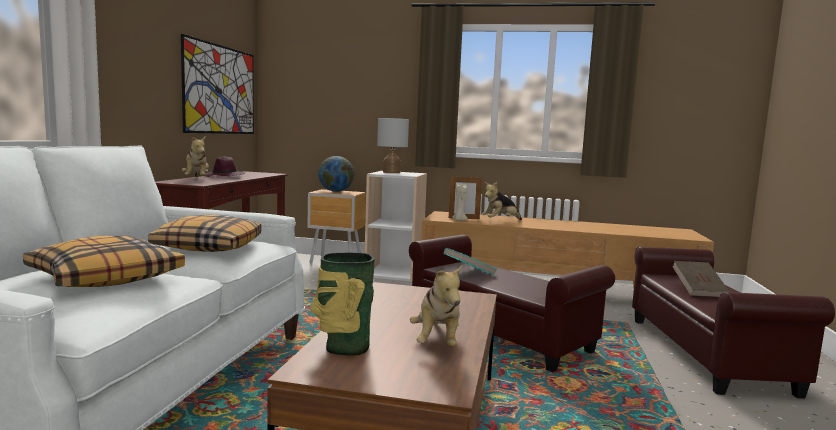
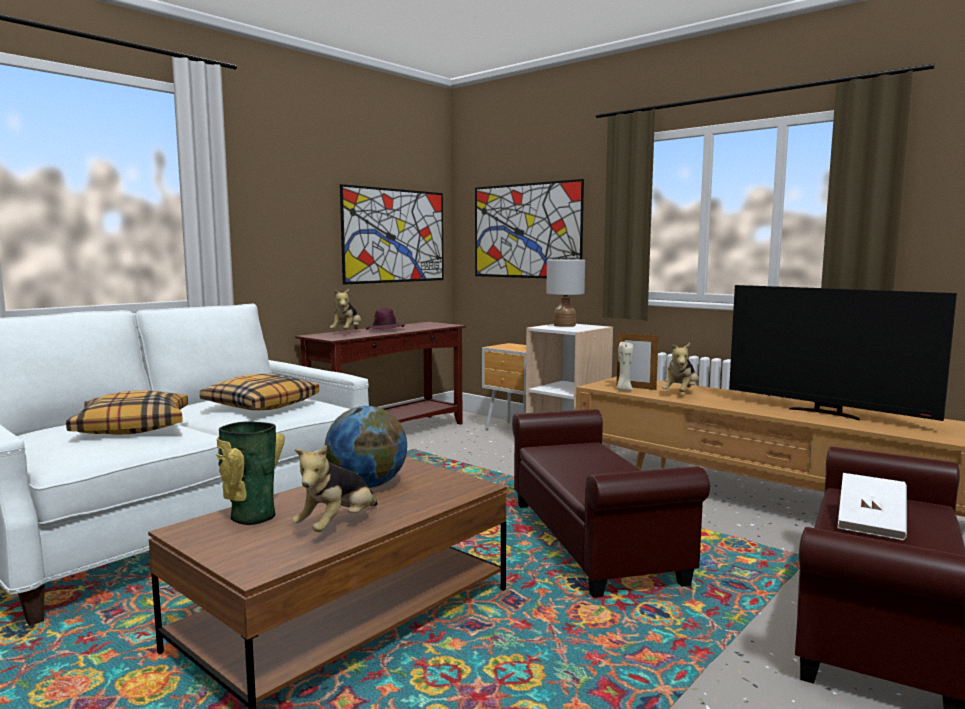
camera: 30 degrees right, 0 degrees up
globe [318,156,354,192] -> globe moved to [325,406,407,488]
turquoise book [444,248,496,275] -> none
plush toy [482,182,522,220] -> plush toy turned 60 degrees counterclockwise [662,343,698,392]
brown book [672,261,730,297] -> white book [838,473,907,540]
none -> picture [475,179,584,278]
none -> television [729,285,957,421]

